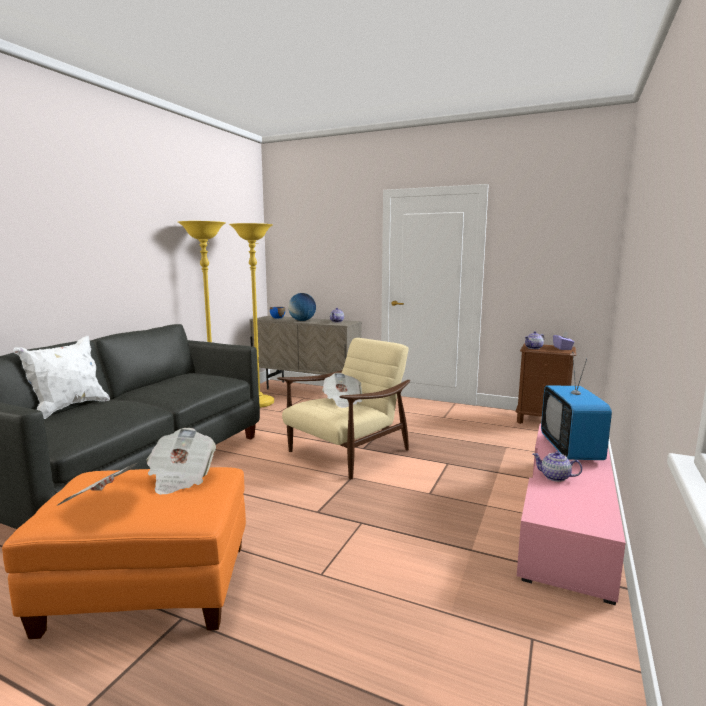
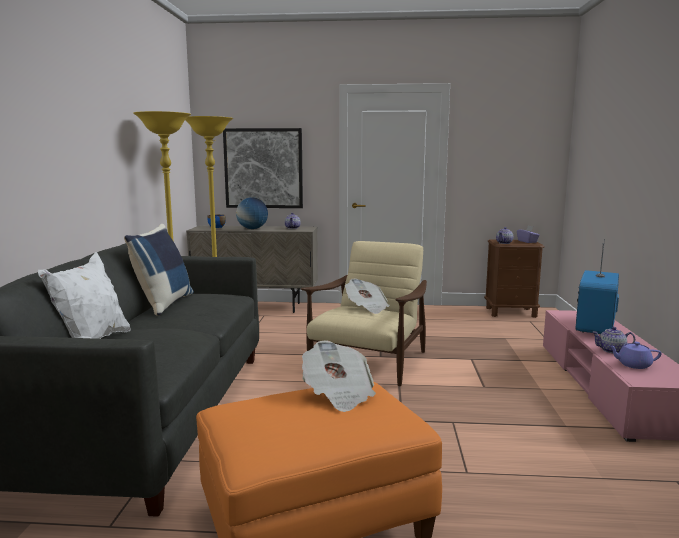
camera: 20 degrees left, 0 degrees up
newspaper [57,463,137,506] -> none
television [541,352,612,460] -> television turned 45 degrees clockwise [576,239,619,334]
none -> blue pillow [124,224,194,316]
none -> picture [223,128,303,208]
none -> purple teapot [608,342,662,369]

